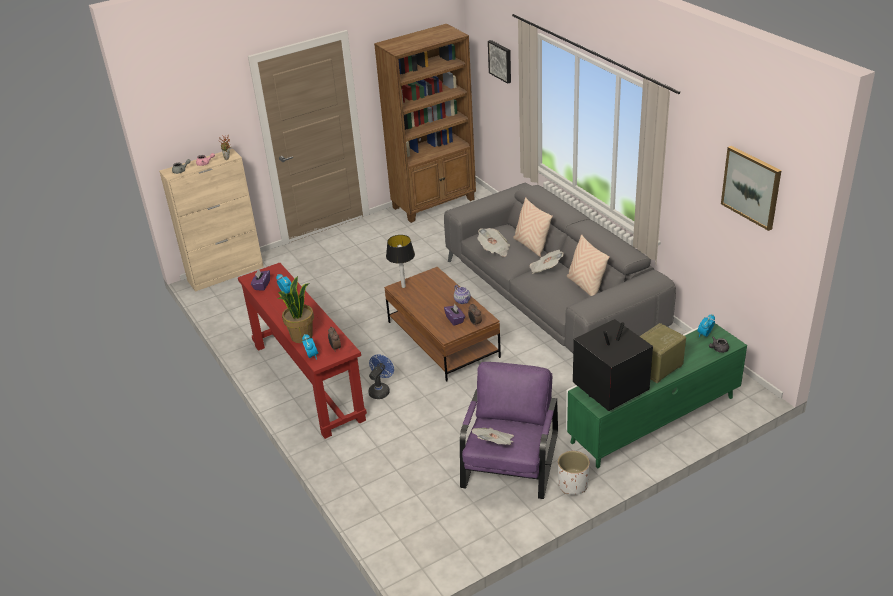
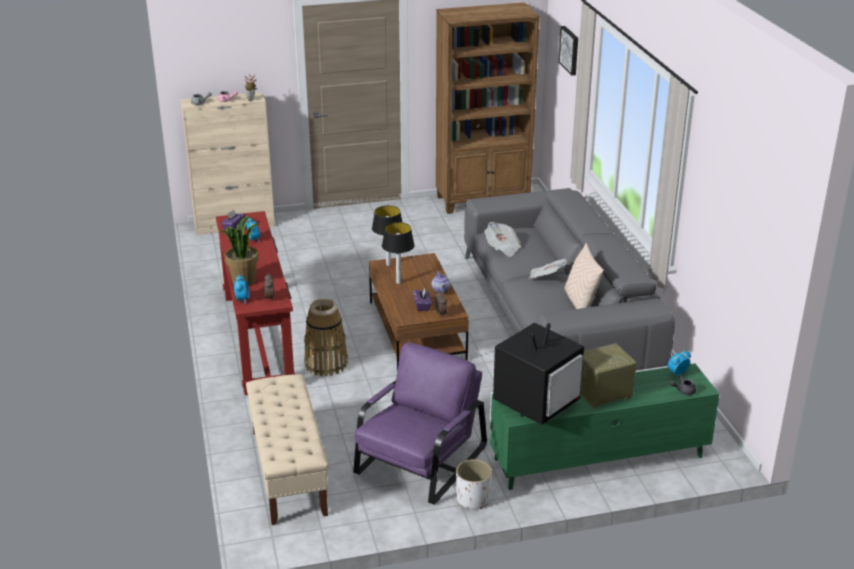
camera: 15 degrees right, 5 degrees down
blue fan [368,354,394,399] -> basket [304,299,348,376]
newspaper [472,428,514,445] -> none
beige pillow [513,197,553,257] -> none
television [573,319,653,411] -> television turned 150 degrees clockwise [493,322,584,425]
picture [721,146,781,231] -> none
none -> beige bench [246,374,328,525]
none -> table lamp [382,222,414,284]

